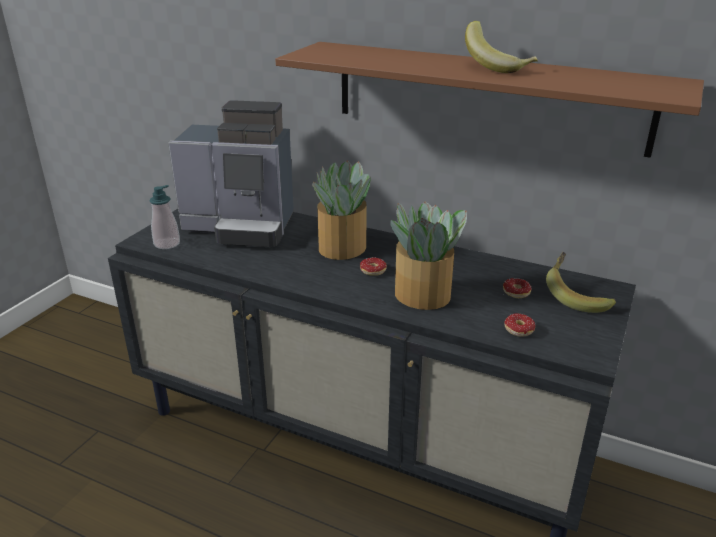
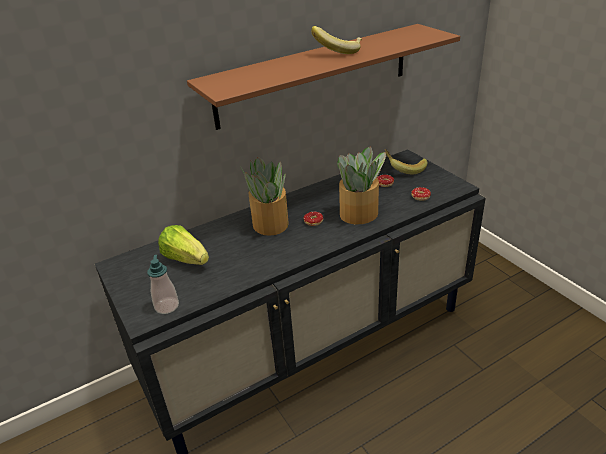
camera: 55 degrees left, 5 degrees up
coffee machine [168,100,294,247] -> lettuce [158,225,209,265]

